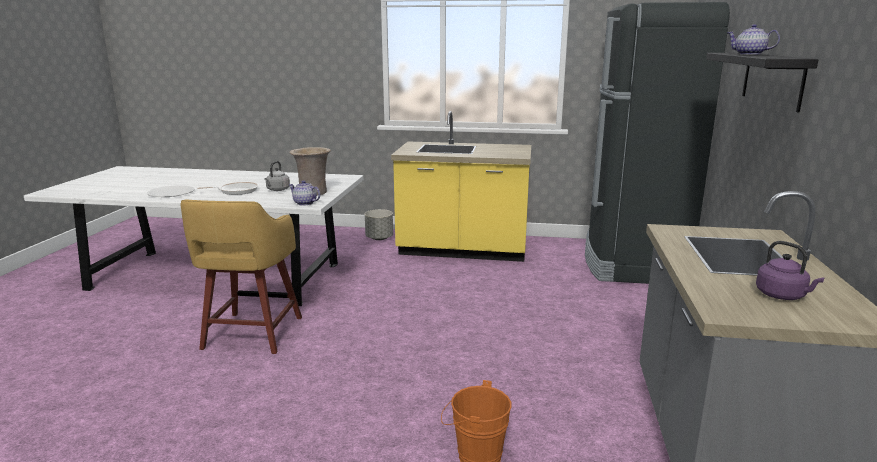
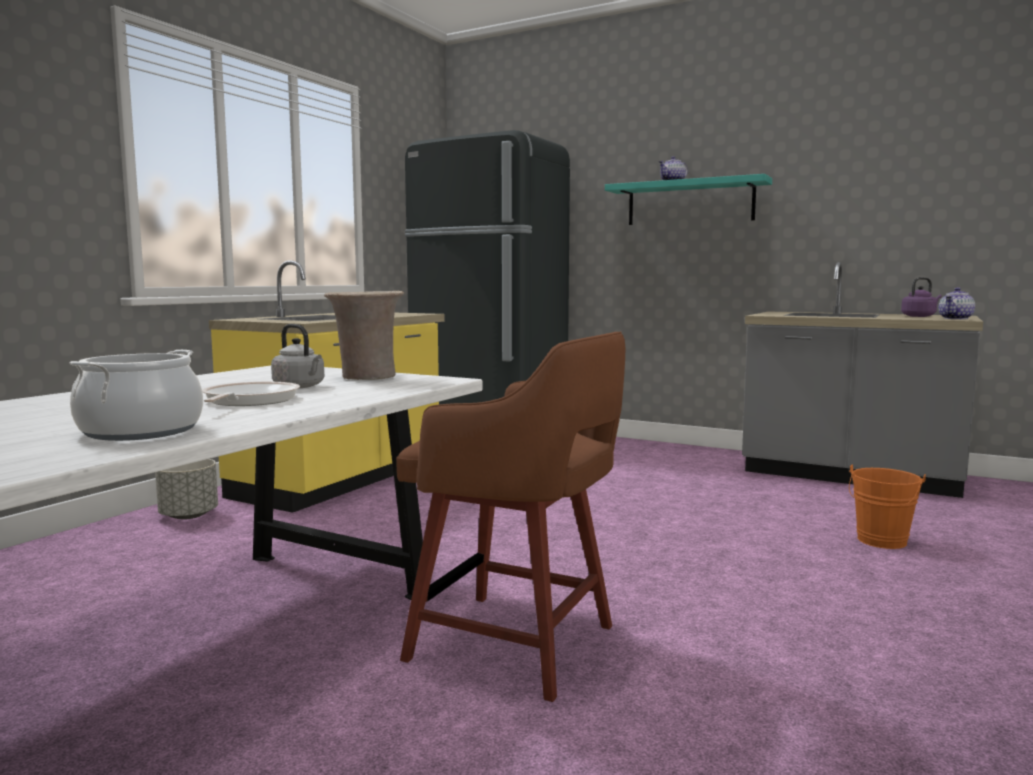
camera: 70 degrees left, 10 degrees down
white plate [147,185,195,197] -> cooking pot [69,350,203,441]
yellow stool [181,199,302,354] -> brown stool [396,331,625,702]
teapot [289,180,320,206] -> teapot moved to [939,288,975,319]
black shelf [706,53,818,112] -> turquoise shelf [605,174,772,225]

